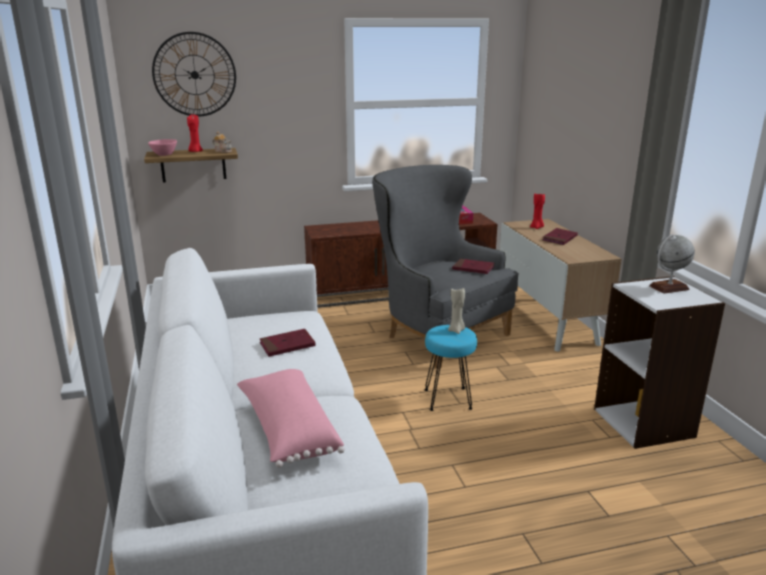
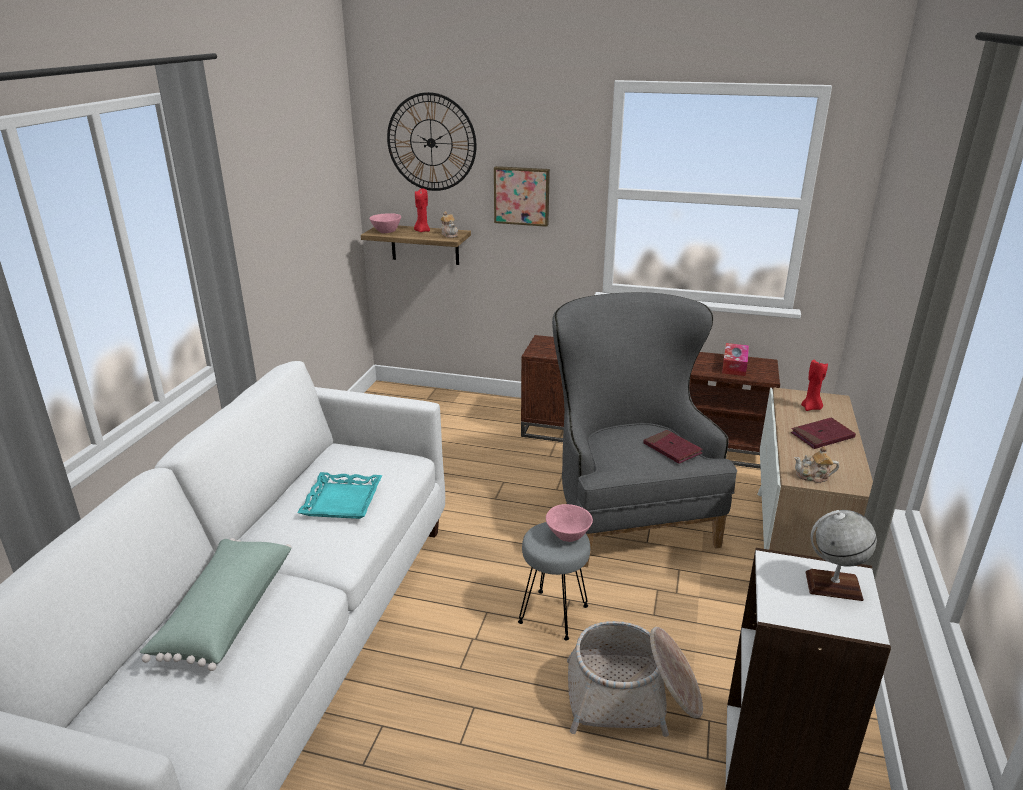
camera: 30 degrees right, 5 degrees up
pink pillow [237,369,344,468] -> green pillow [140,538,291,671]
red book [260,329,316,357] -> turquoise tray [297,472,382,519]
turquoise stool [424,325,477,411] -> grey stool [518,522,590,640]
beige candle [448,288,465,334] -> pink bowl [546,504,593,542]
none -> picture [494,166,550,227]
none -> basket [567,621,703,737]
none -> teapot [794,446,839,483]

